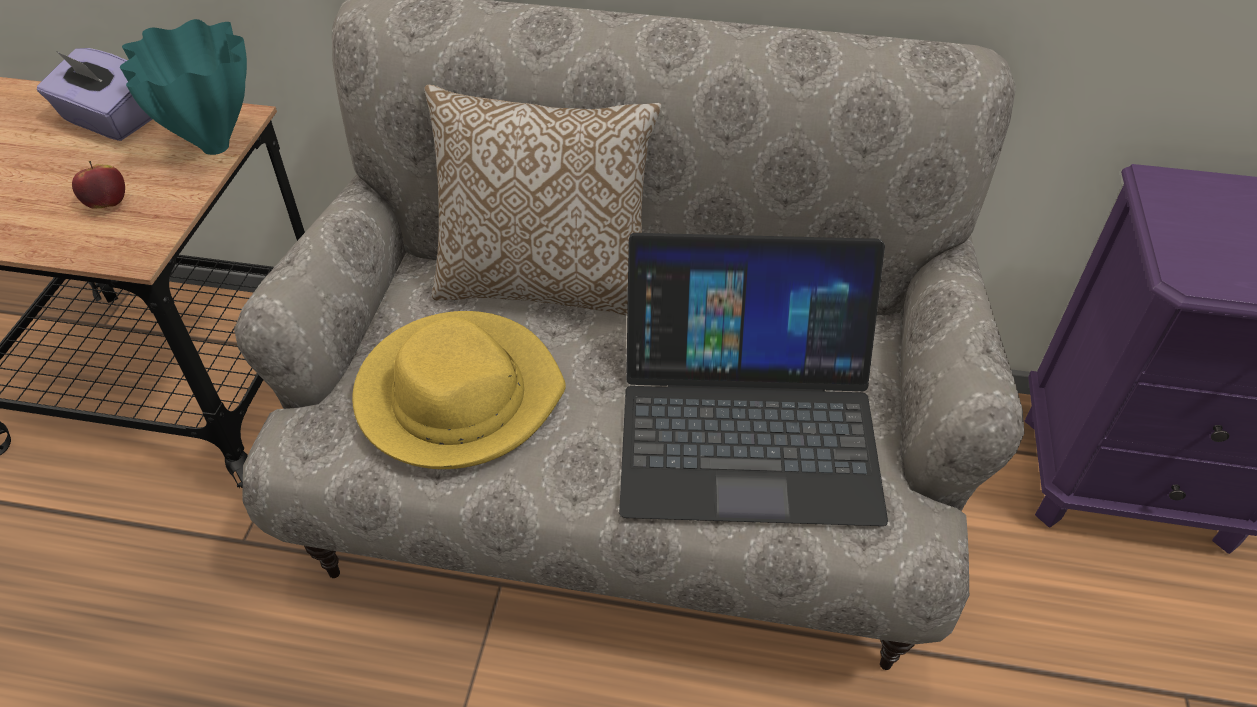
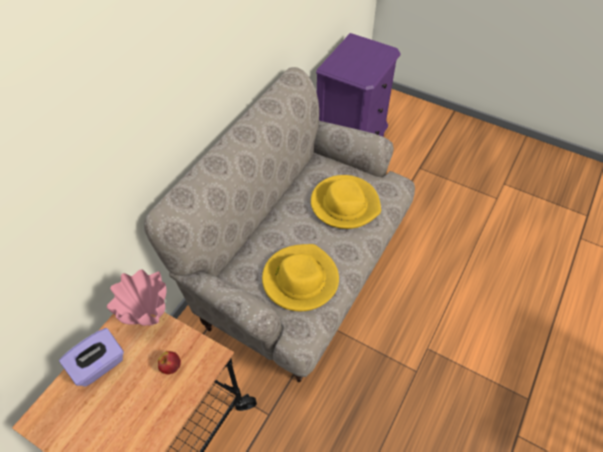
camera: 70 degrees left, 5 degrees up
turquoise vase [120,19,247,155] -> pink vase [107,269,166,326]
pillow [424,85,661,316] -> none
laptop [619,233,888,526] -> yellow hat [311,175,381,229]

